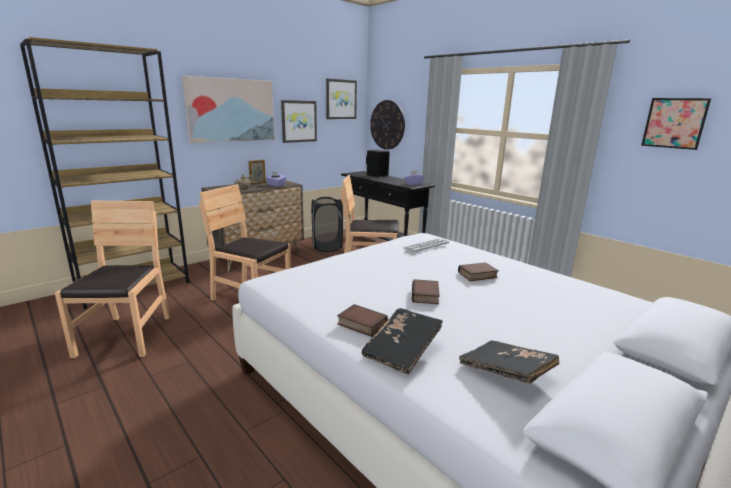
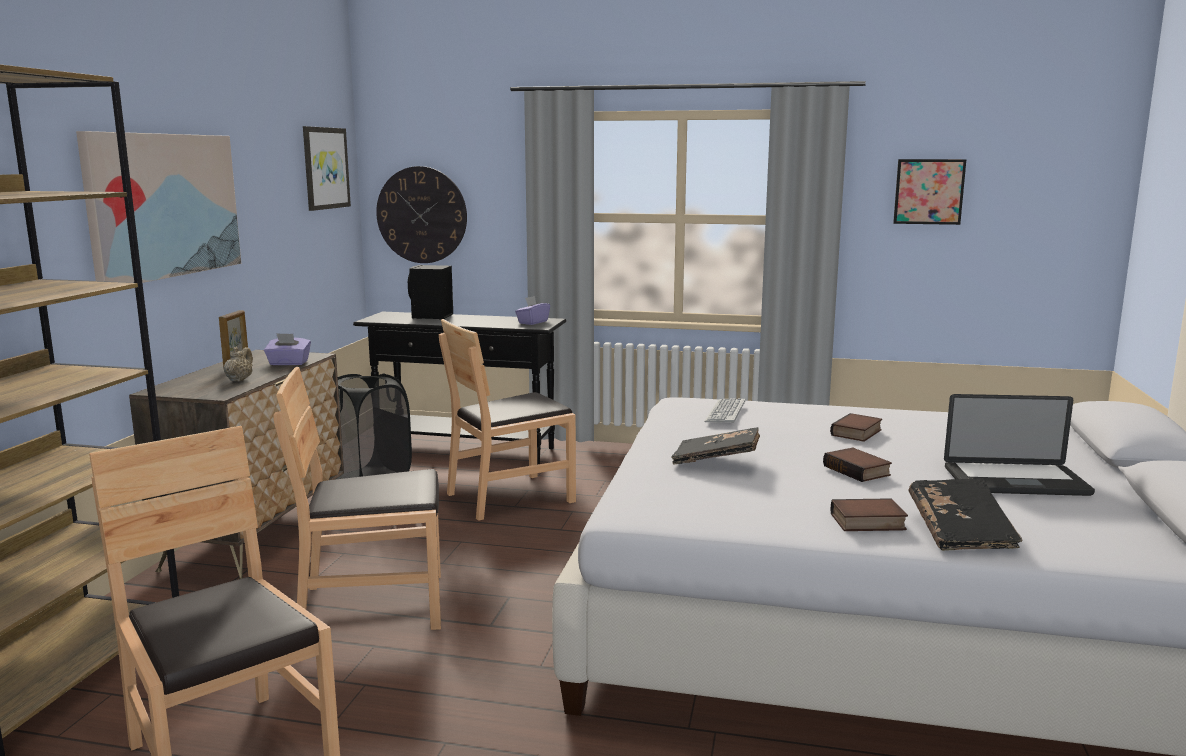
camera: 35 degrees left, 5 degrees down
picture [281,100,317,143] -> none
black book [459,340,559,384] -> black book moved to [671,427,760,465]
none -> laptop [944,394,1095,496]

